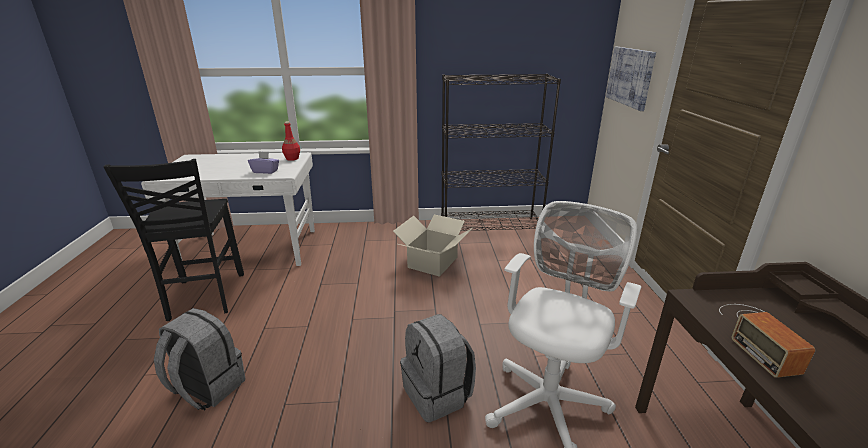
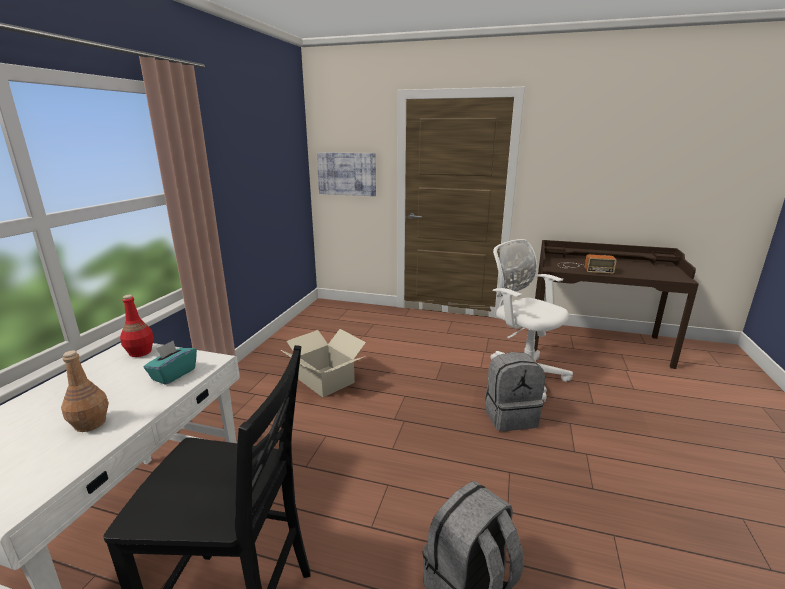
camera: 70 degrees left, 5 degrees down
purple tissue box [248,151,279,174] -> turquoise tissue box [143,341,197,385]
black bookcase [441,74,561,231] -> none
none -> brown bottle [61,350,109,432]

